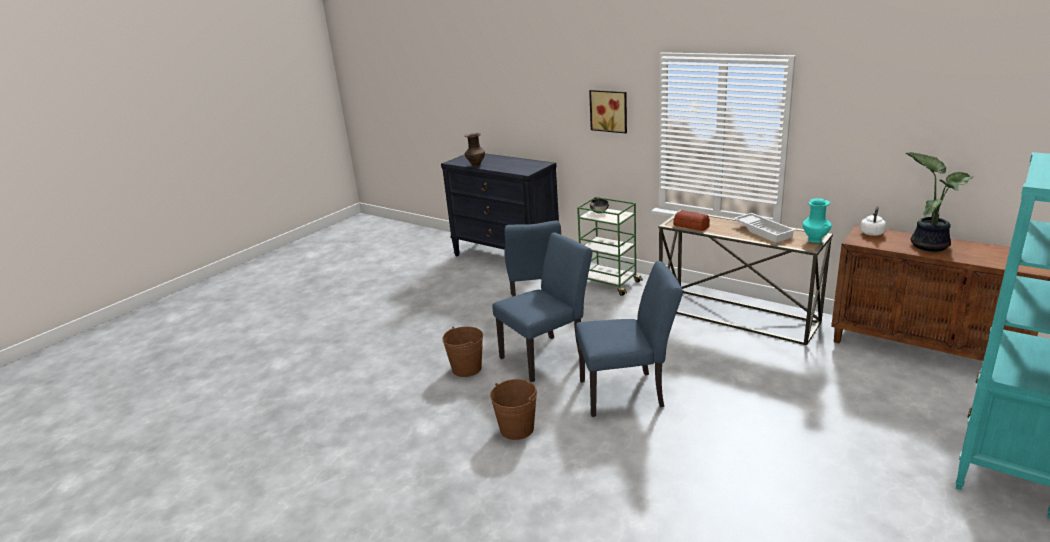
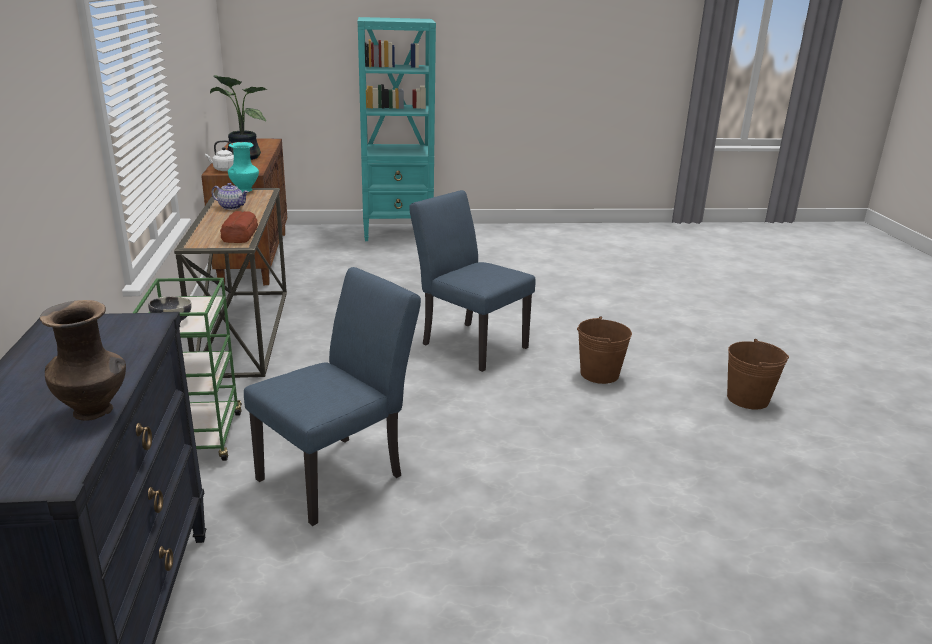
camera: 135 degrees left, 0 degrees up
brown bucket [442,327,483,377] -> brown bucket moved to [727,339,789,409]
blue chair [493,232,592,382] -> none
picture [589,90,627,134] -> none
white tray [733,213,795,243] -> teapot [212,183,248,210]

